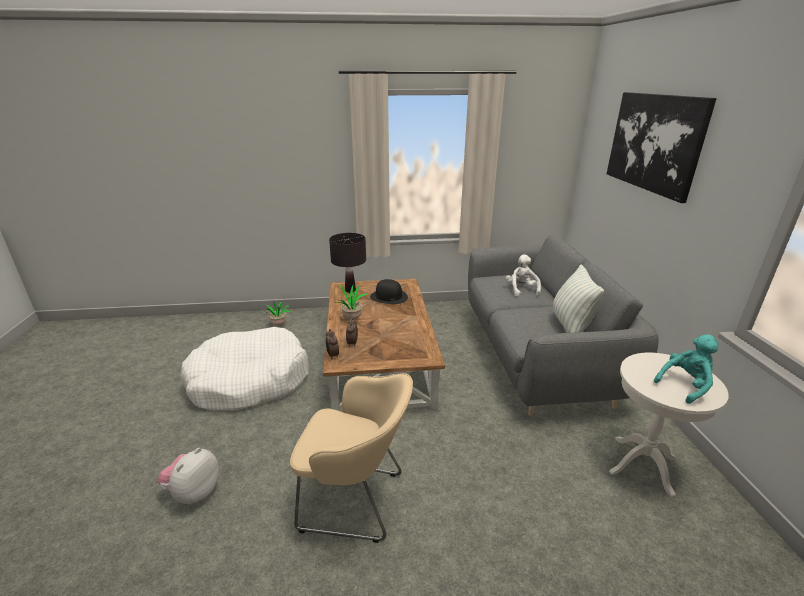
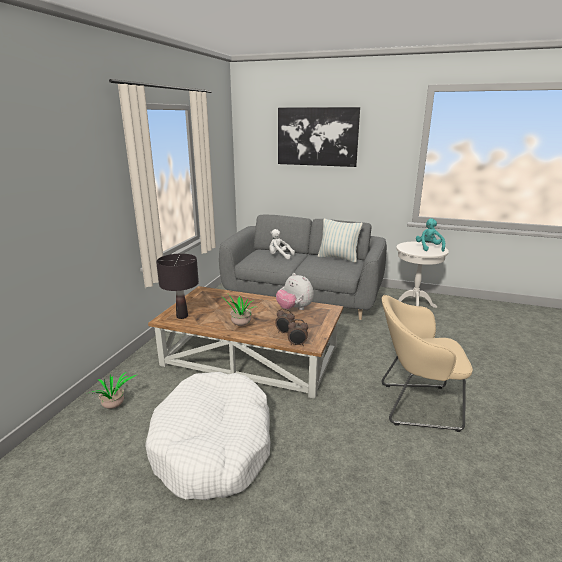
camera: 65 degrees left, 5 degrees down
plush toy [158,448,219,504] -> plush toy moved to [276,273,314,310]
beige armchair [290,373,413,543] -> beige armchair turned 120 degrees counterclockwise [382,295,473,432]
black hat [370,279,408,304] -> none

